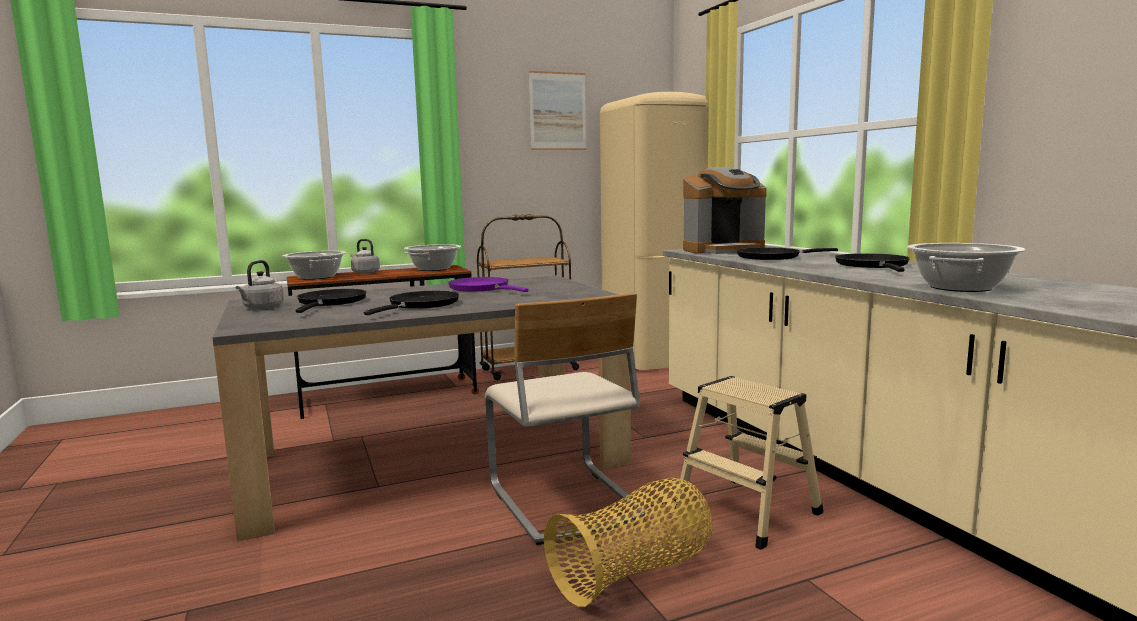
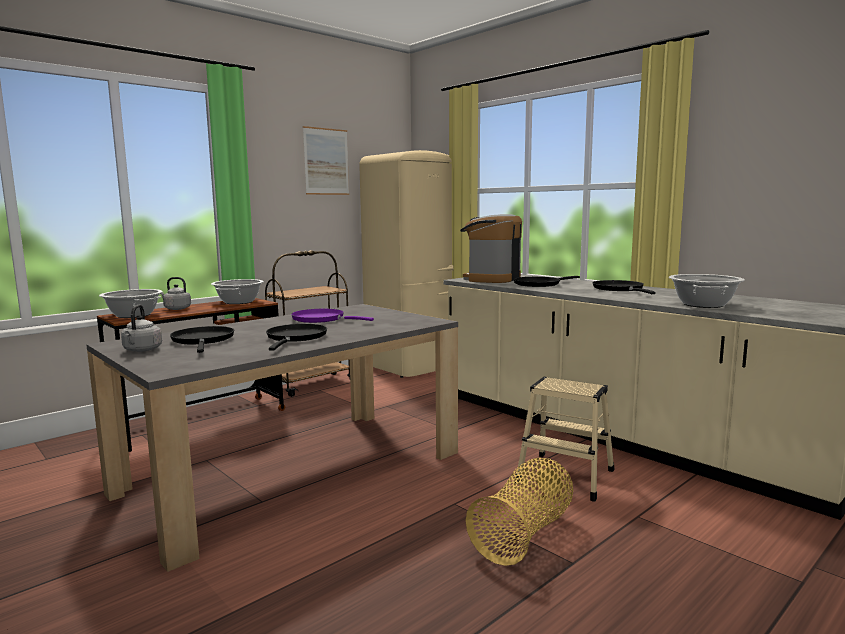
camera: 20 degrees left, 0 degrees up
beige chair [485,293,649,545] -> none
coffee machine [683,167,767,254] -> coffee machine turned 150 degrees clockwise [460,214,522,283]

